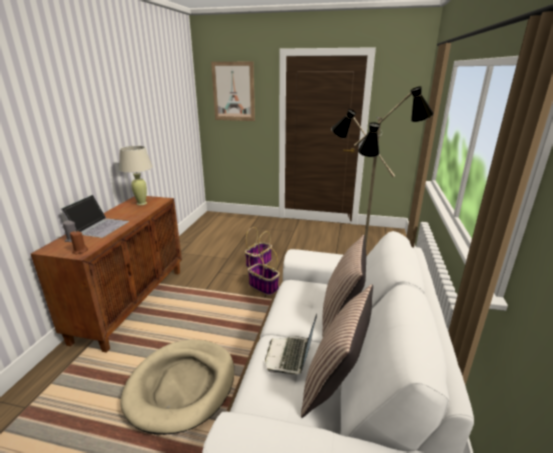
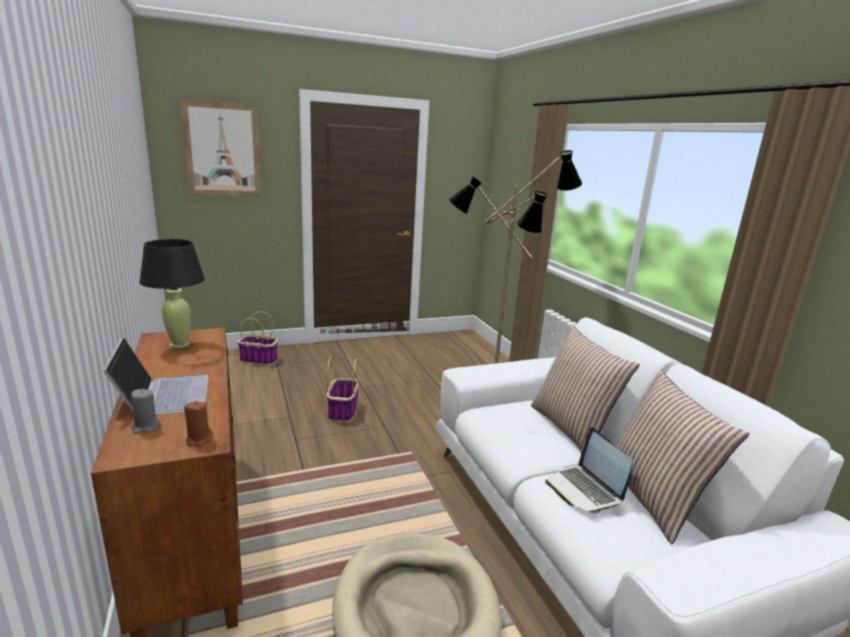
camera: 35 degrees left, 5 degrees down
beige table lamp [119,146,153,205] -> black table lamp [139,239,205,348]
basket [248,246,280,296] -> basket moved to [238,311,278,365]

